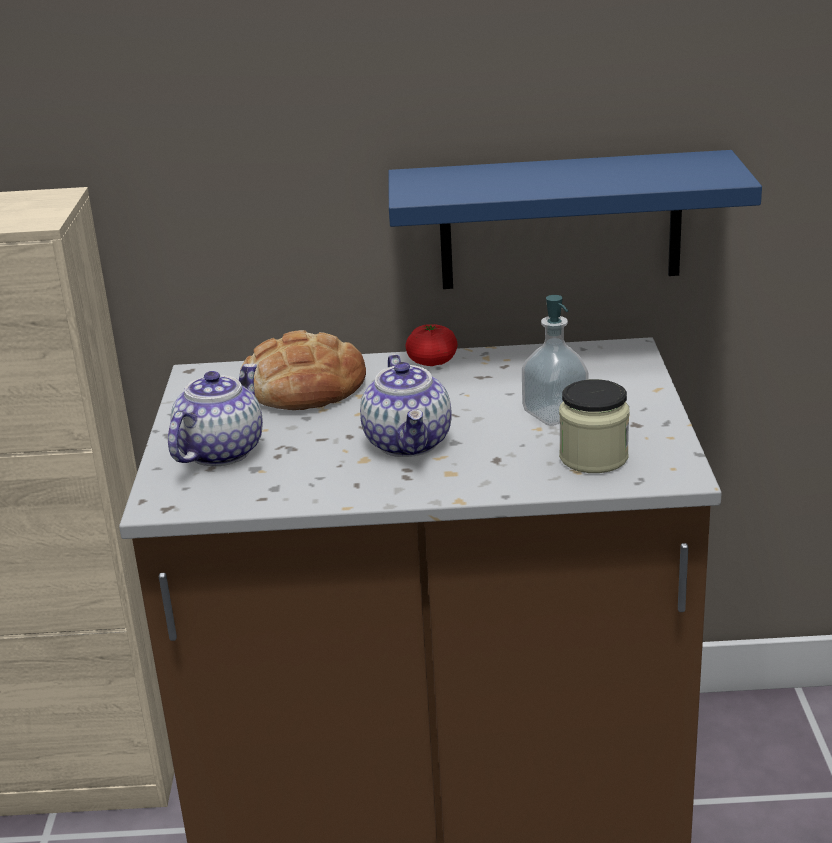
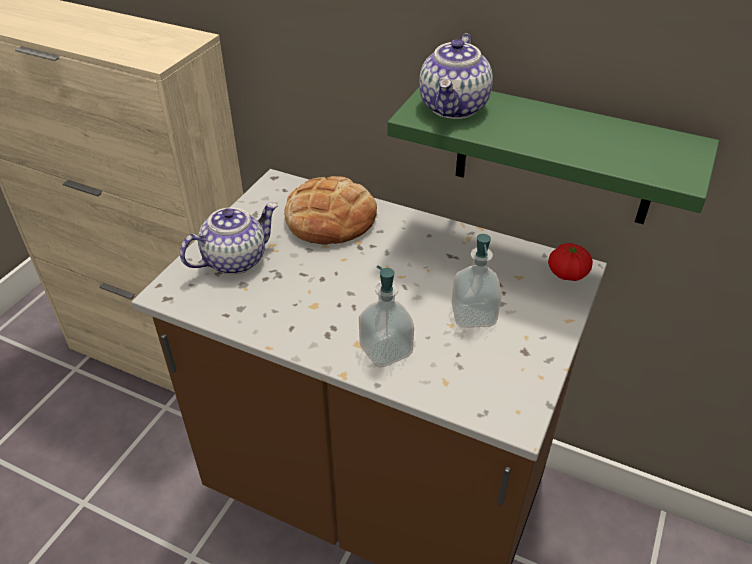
camera: 25 degrees right, 15 degrees up
teapot [360,354,452,457] -> teapot moved to [419,33,493,119]
blue shelf [388,150,762,289] -> green shelf [387,88,719,224]
tomato [405,324,457,366] -> tomato moved to [548,243,593,281]
jar [559,379,630,473] -> none
none -> soap dispenser [359,266,414,367]

